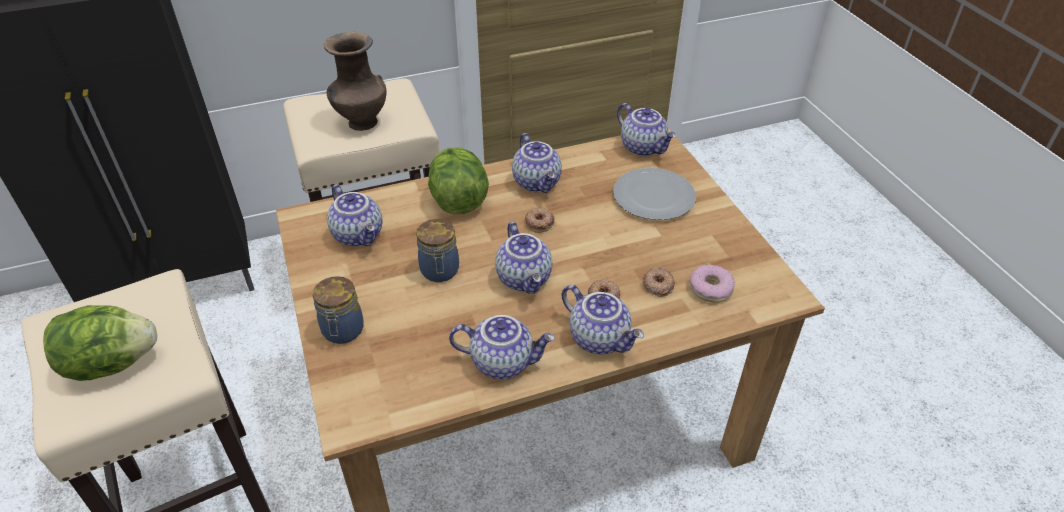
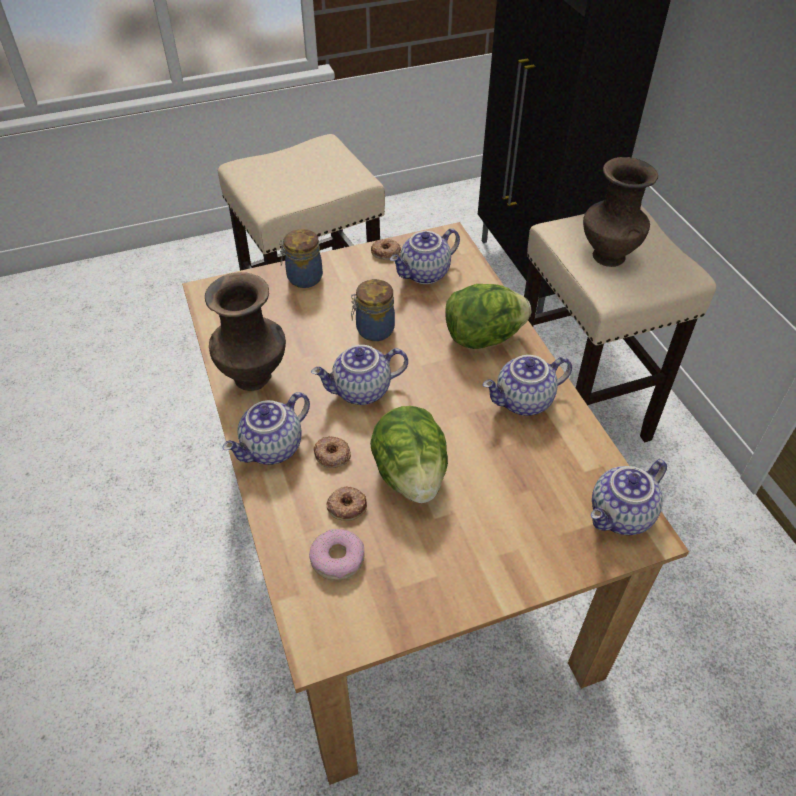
camera: 90 degrees right, 5 degrees up
lettuce [43,305,157,381] -> lettuce moved to [370,406,448,503]
teapot [449,315,555,379] -> brown vase [205,272,286,391]
donut [525,208,554,233] -> donut moved to [371,239,401,260]
plate [613,168,696,220] -> none

